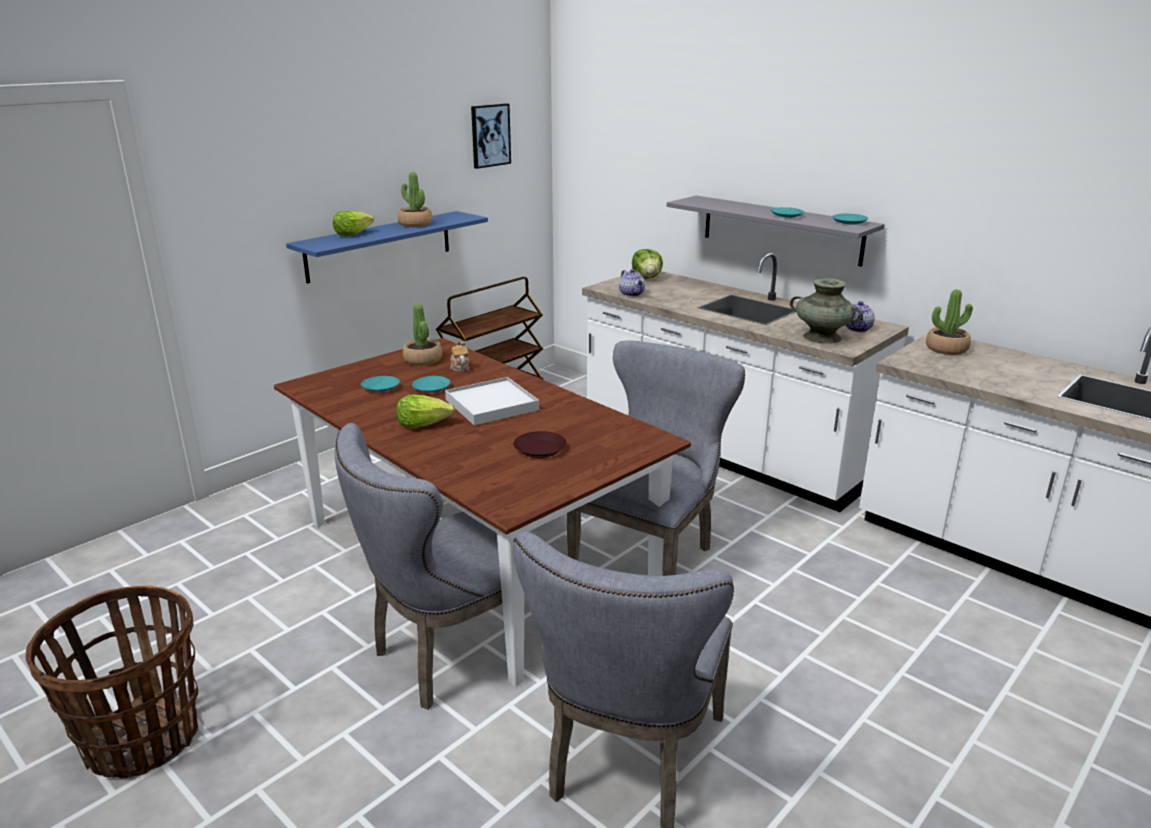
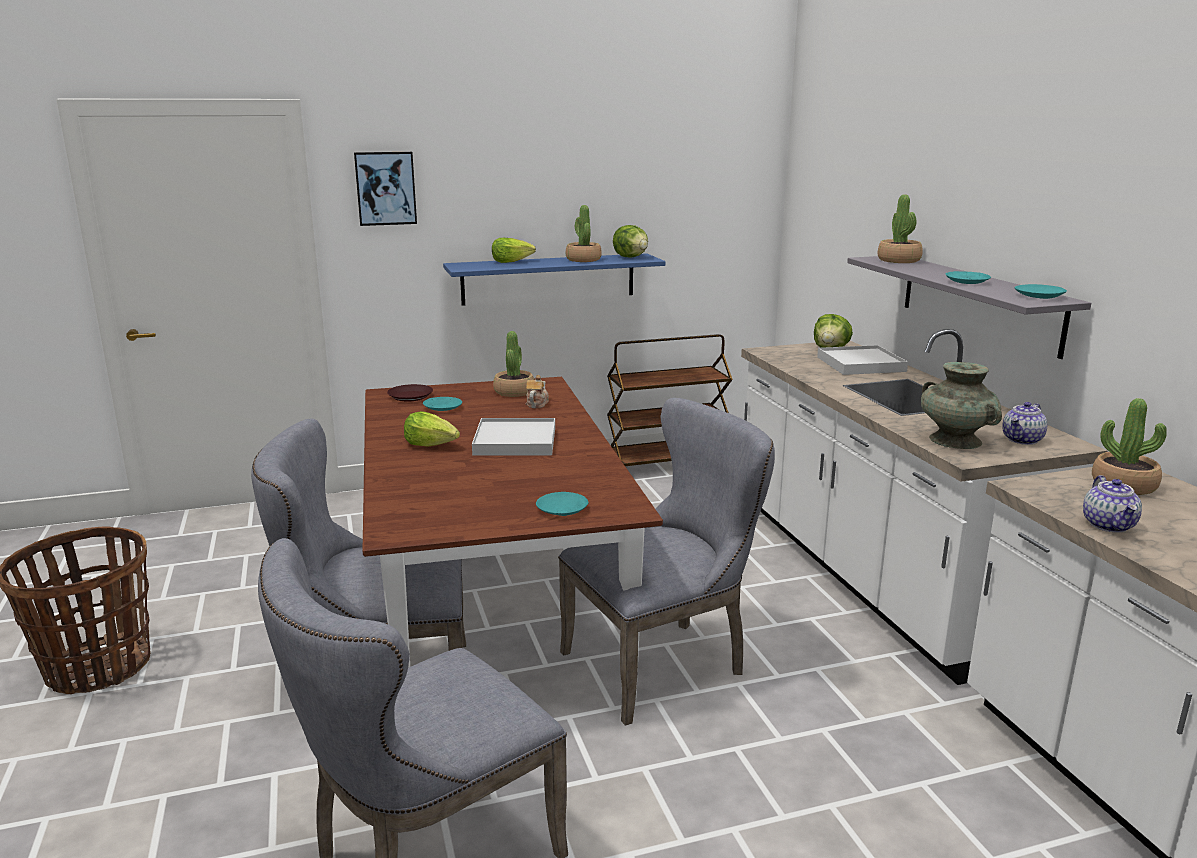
camera: 30 degrees right, 5 degrees down
turquoise plate [412,376,450,392] -> turquoise plate moved to [536,492,588,516]
picture [471,103,511,169] -> picture moved to [354,152,417,226]
brown plate [513,431,567,458] -> brown plate moved to [387,384,433,401]
teapot [619,269,645,297] -> teapot moved to [1083,475,1142,532]
none -> lettuce [613,225,648,258]
none -> white tray [817,345,908,375]
none -> potted plant [878,195,923,263]

